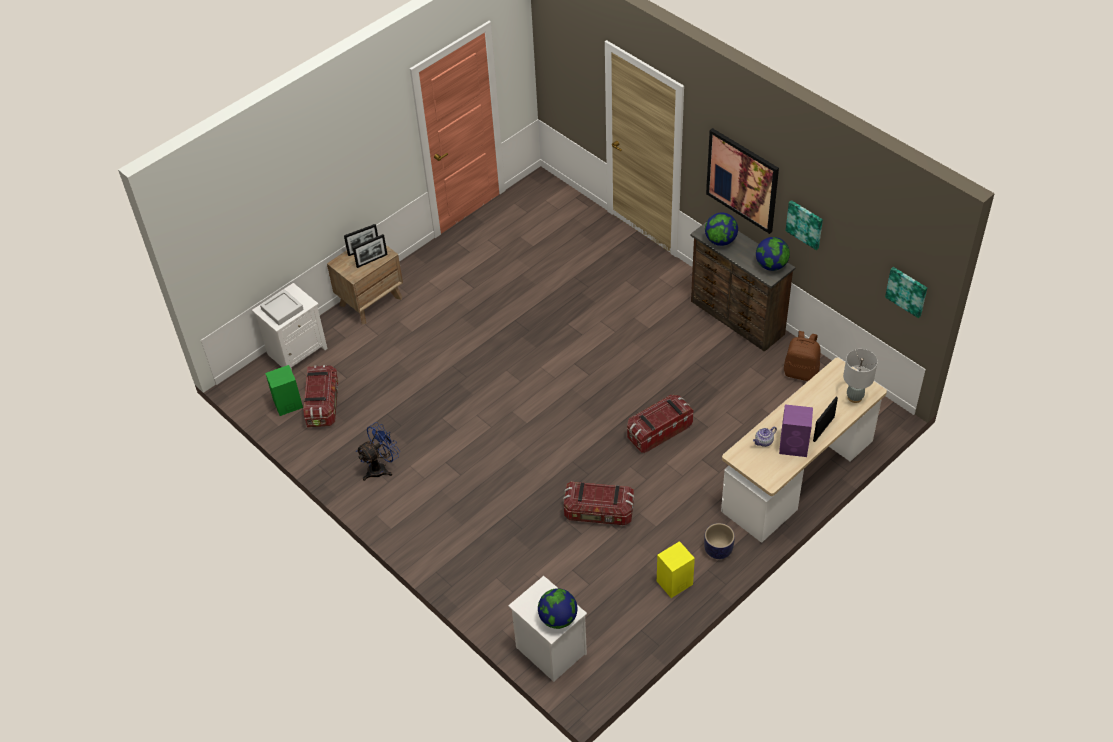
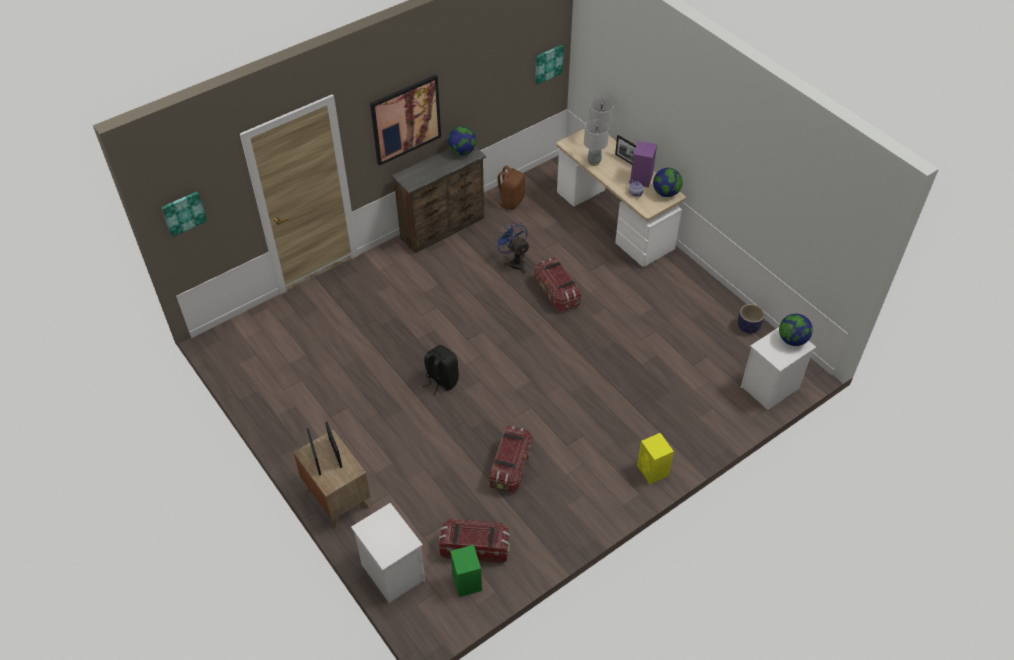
camera: 85 degrees left, 0 degrees up
grey tray [260,289,304,325] -> none
blue fan [356,422,400,481] -> blue fan moved to [497,221,530,273]
storage box [563,482,634,525] -> storage box moved to [490,426,533,493]
yellow speaker [657,541,695,598] -> yellow speaker moved to [637,433,674,484]
planter [704,523,735,559] -> planter moved to [738,304,765,334]
globe [705,212,738,246] -> globe moved to [653,168,683,197]
picture [786,200,823,250] -> picture moved to [161,192,207,237]
none -> black backpack [423,345,459,395]
none -> grey table lamp [584,119,609,166]

